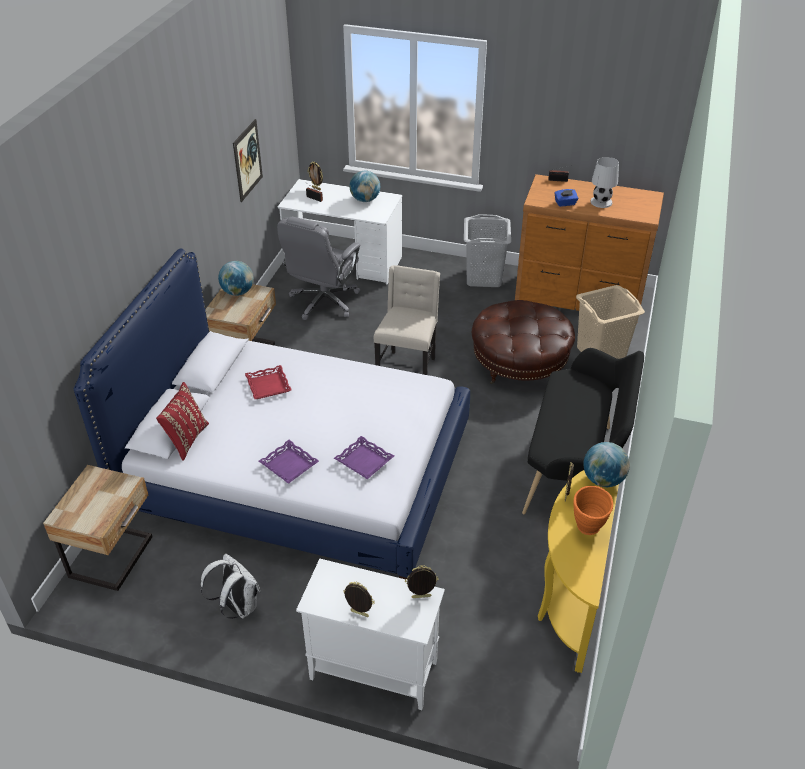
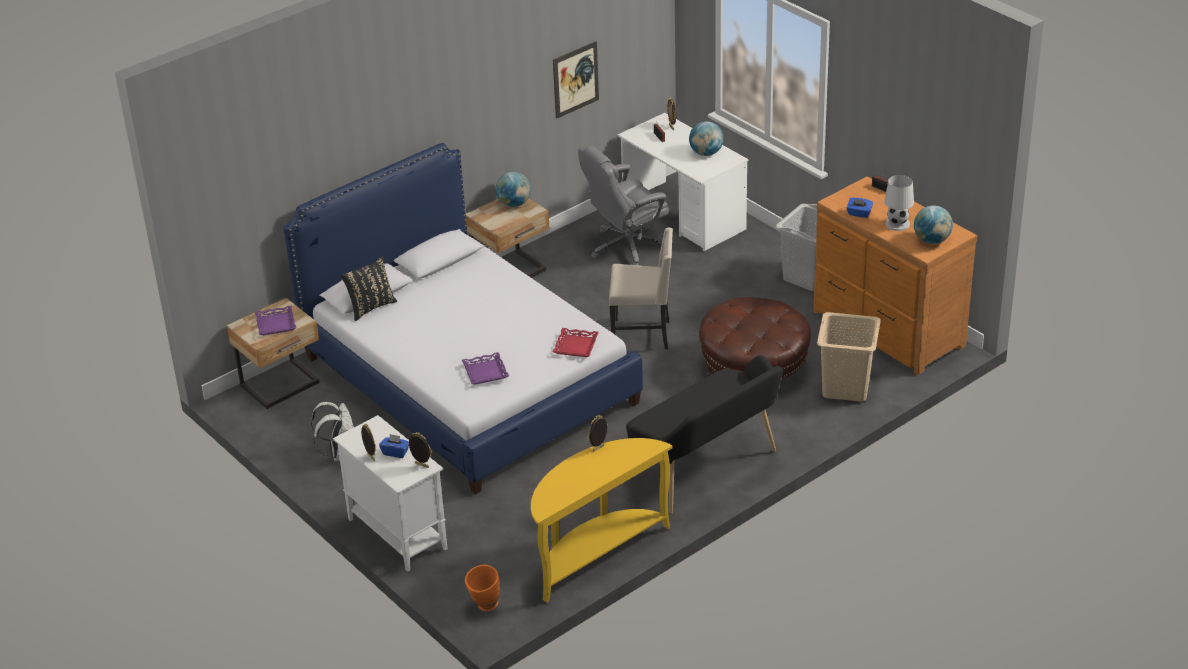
camera: 35 degrees right, 5 degrees down
red pillow [156,382,209,461] -> black pillow [341,255,397,321]
red tray [245,365,292,399] -> red tray moved to [553,328,599,357]
purple tray [259,440,319,484] -> purple tray moved to [255,305,296,335]
beige chair [374,265,440,375] -> beige chair turned 45 degrees clockwise [609,228,673,350]
orange vase [573,486,613,535] -> orange vase moved to [465,565,500,611]
globe [583,442,630,487] -> globe moved to [914,205,953,244]
none -> blue tissue box [379,434,409,458]

